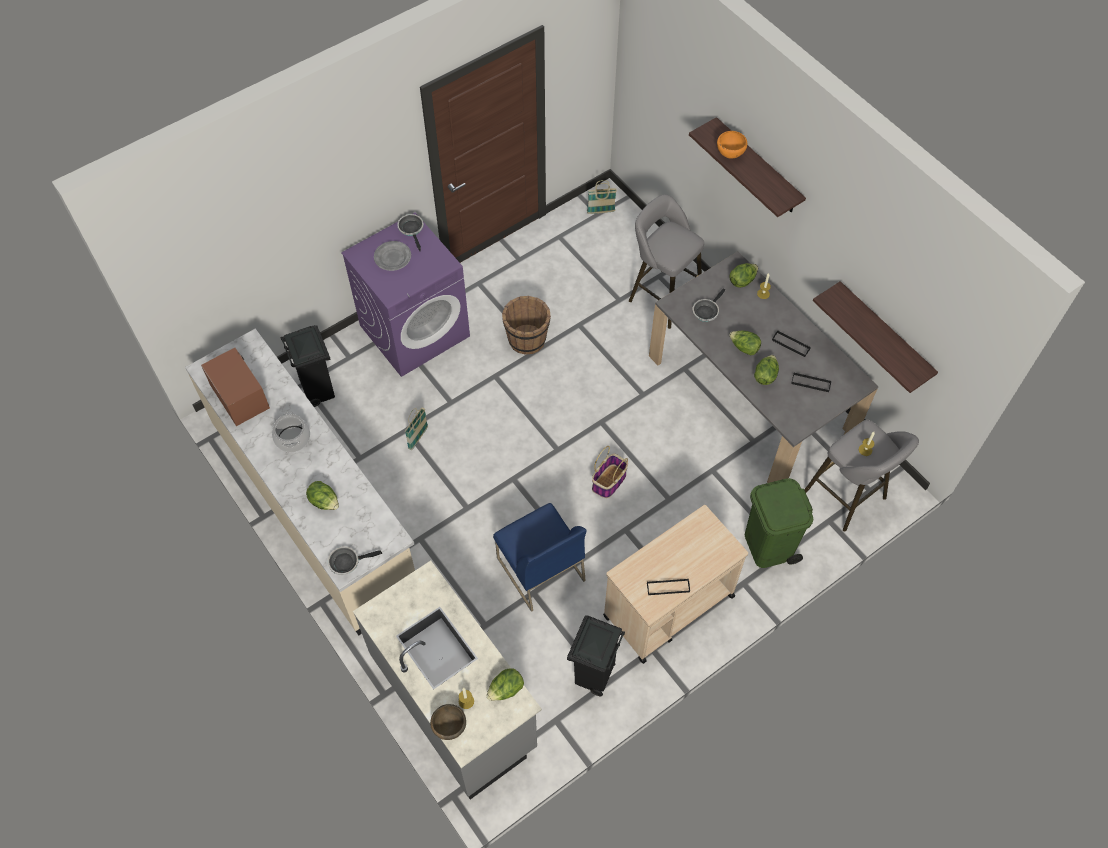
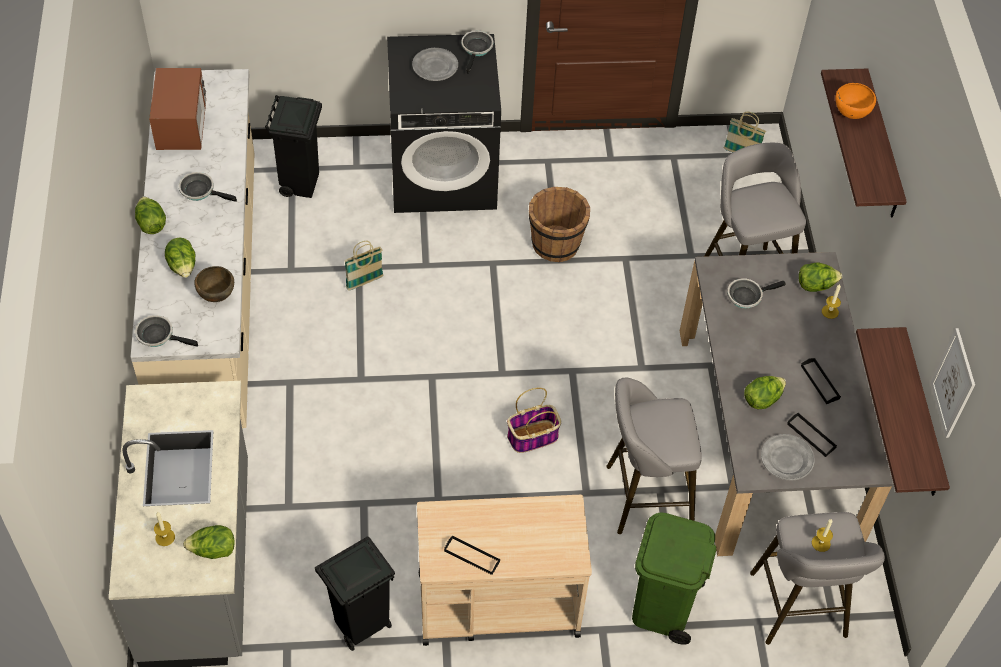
camera: 30 degrees right, 5 degrees down
cooking pot [272,412,310,452] -> frying pan [179,172,237,202]
purple washing machine [341,213,470,377] -> black washing machine [387,34,501,213]
brown bowl [430,704,466,740] -> brown bowl moved to [194,266,234,302]
blue chair [493,503,587,612] -> none
lettuce [729,331,761,356] -> lettuce moved to [135,197,166,234]
none -> grey stool [606,378,702,534]
none -> grey plate [761,434,815,481]
none -> picture [931,328,975,438]

